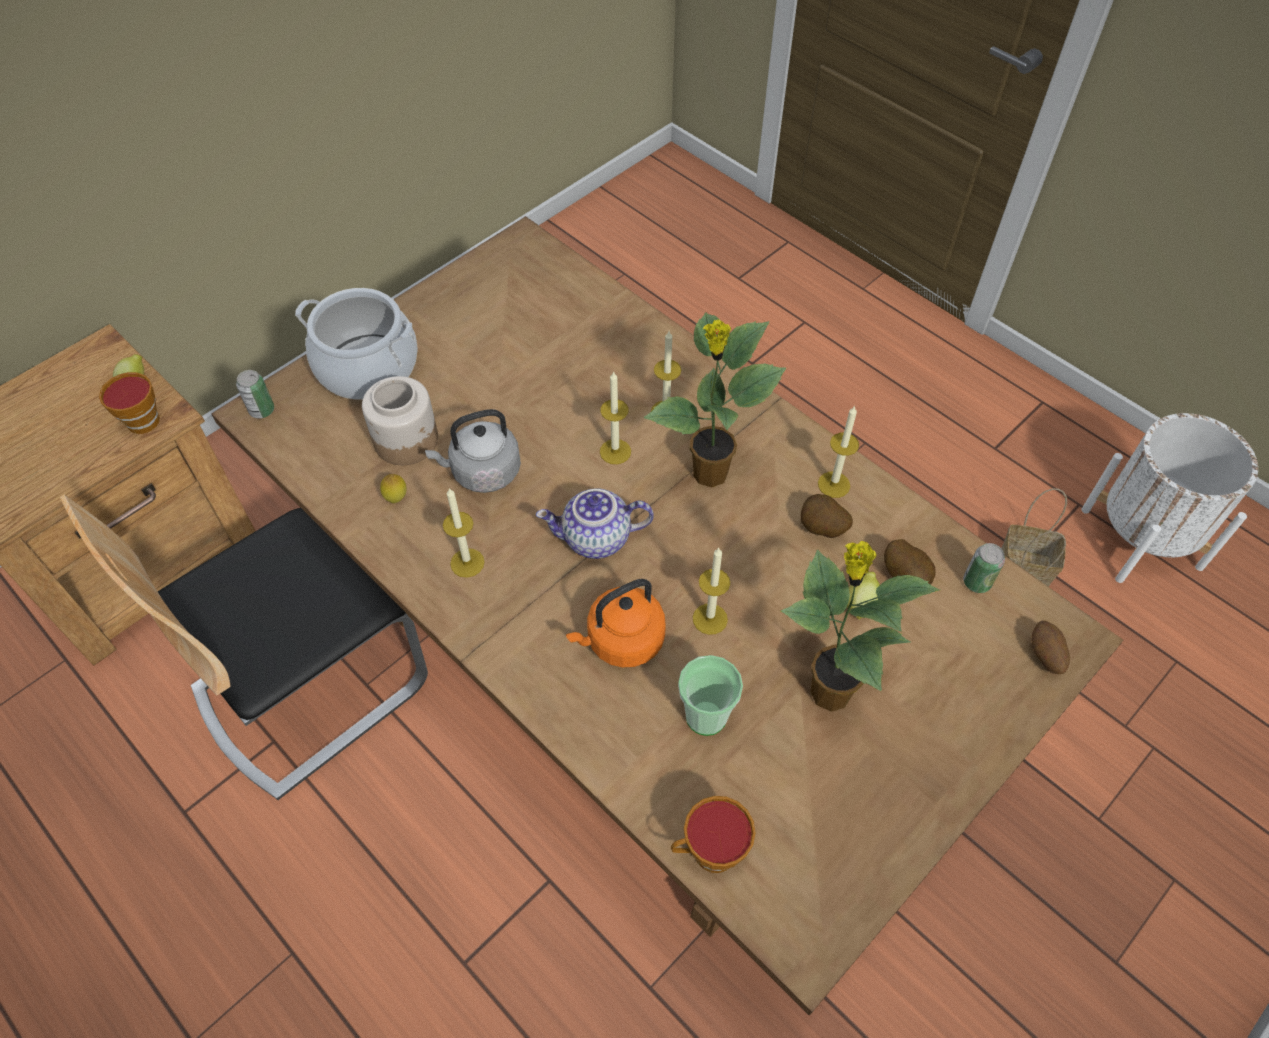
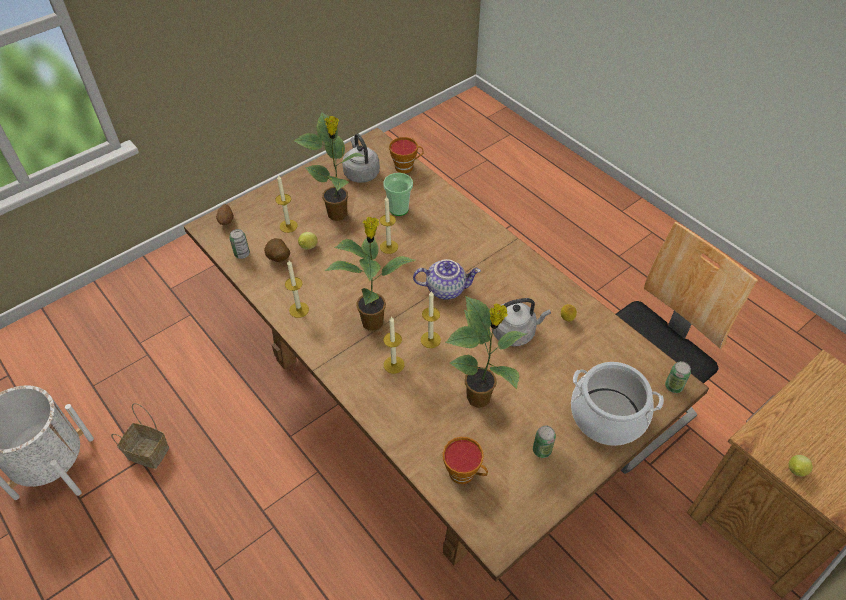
camera: 175 degrees left, 5 degrees down
cup [99,372,160,434] -> cup moved to [443,437,488,484]
jar [362,376,438,465] -> none
candle [443,488,485,578] -> candle moved to [275,175,298,233]
orange kettle [566,579,666,668] -> none
potato [801,494,853,538] -> none
none -> grey kettle [342,134,380,183]
none -> potted plant [445,296,526,408]
none -> can [533,426,556,458]

